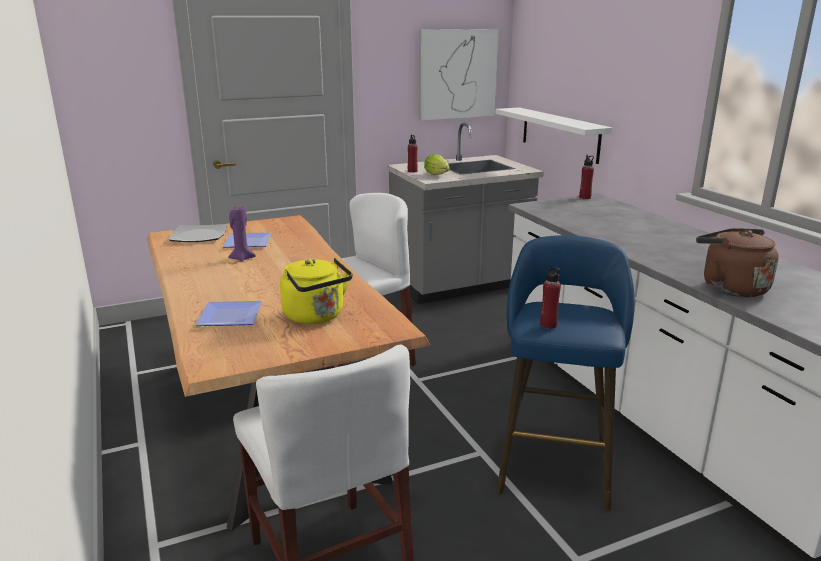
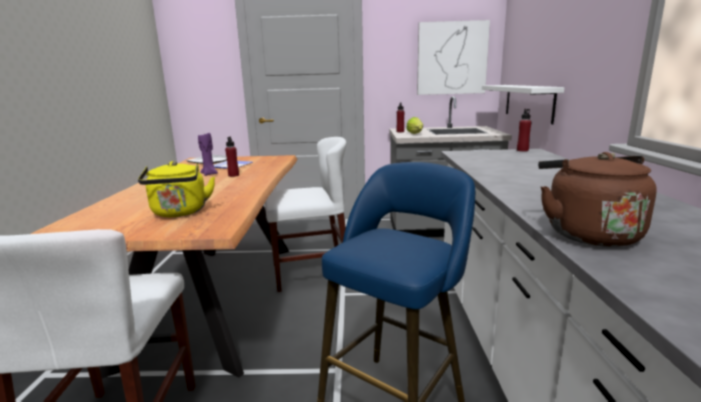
camera: 25 degrees right, 5 degrees down
plate [195,301,262,326] -> none
red bottle [540,265,561,329] -> red bottle moved to [225,136,239,177]

